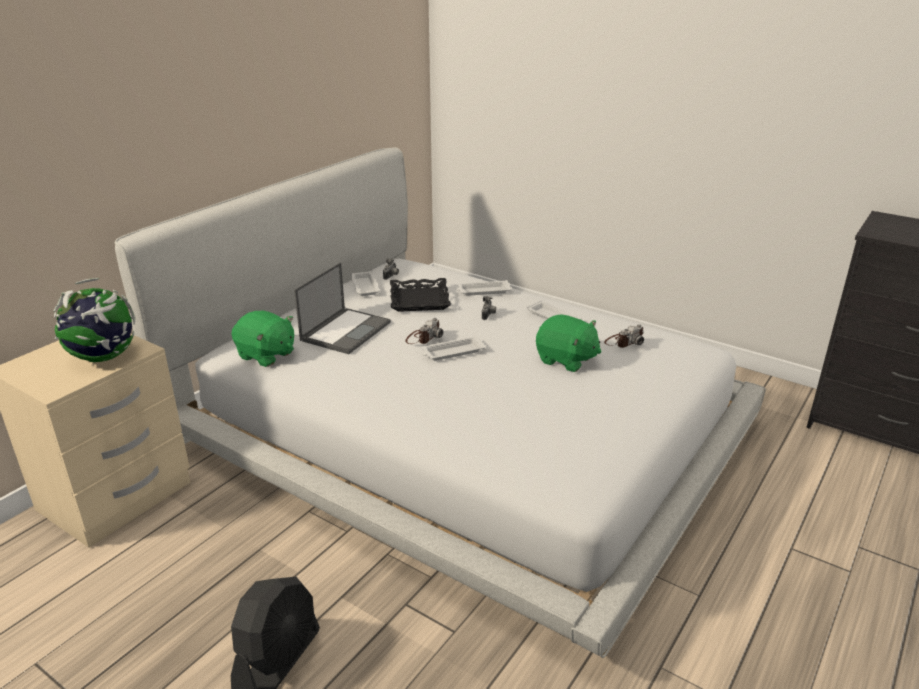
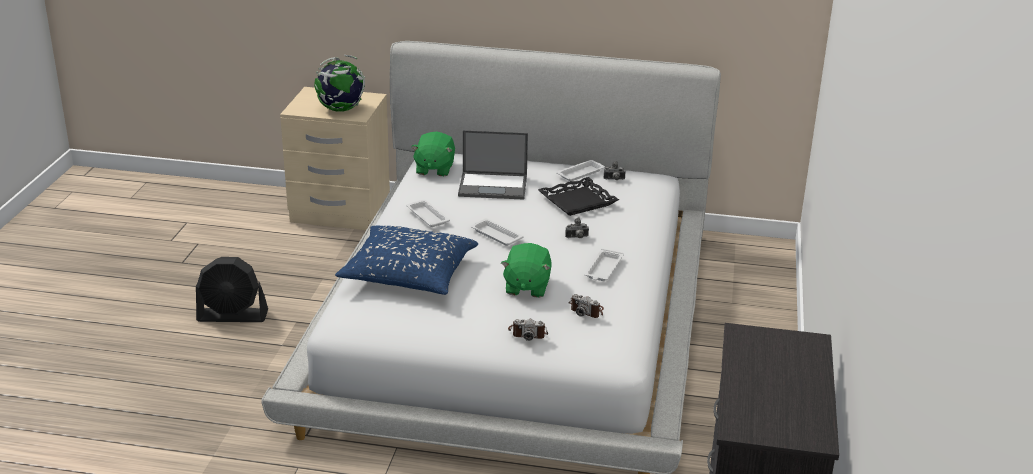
camera: 65 degrees right, 0 degrees up
camera [405,318,443,344] -> camera moved to [508,319,548,341]
white tray [457,280,512,296] -> white tray moved to [406,200,450,227]
none -> blue pillow [335,226,478,295]

